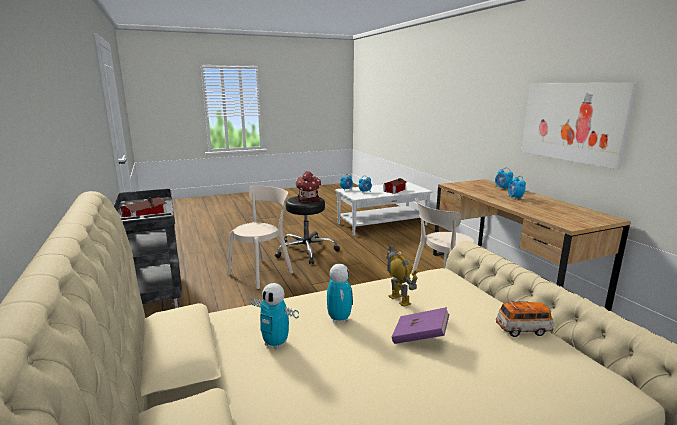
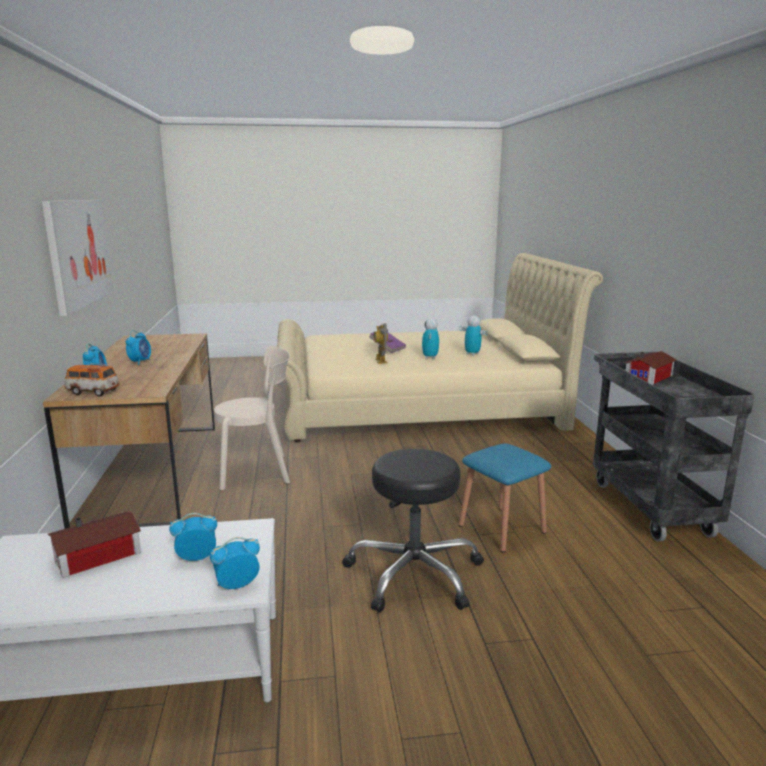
camera: 165 degrees left, 0 degrees up
beige chair [227,185,293,289] -> blue stool [459,444,551,553]
toy house [295,171,321,203] -> none
toy car [496,301,554,337] -> toy car moved to [64,364,120,396]

